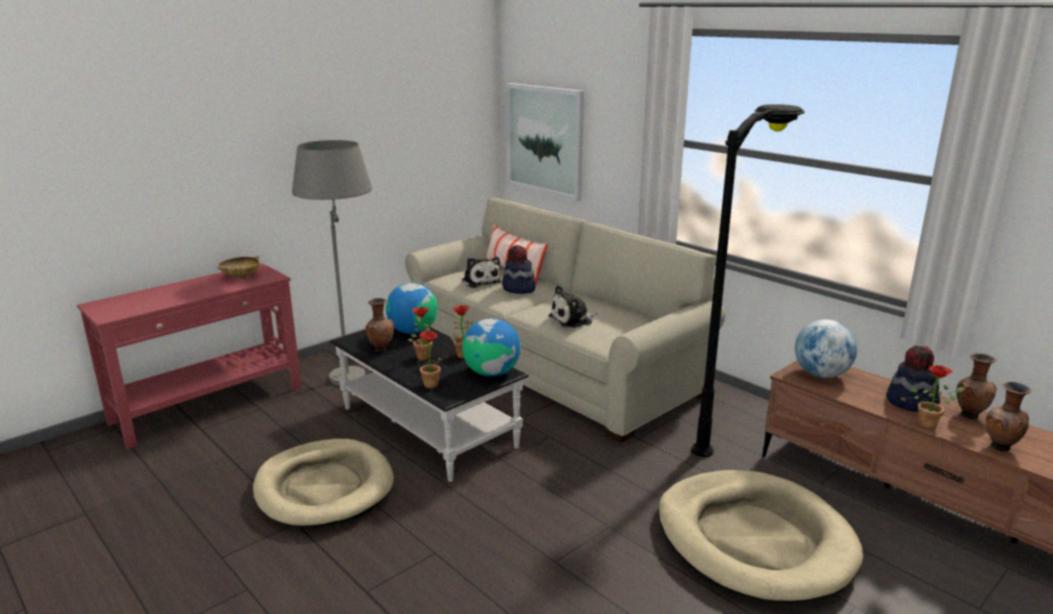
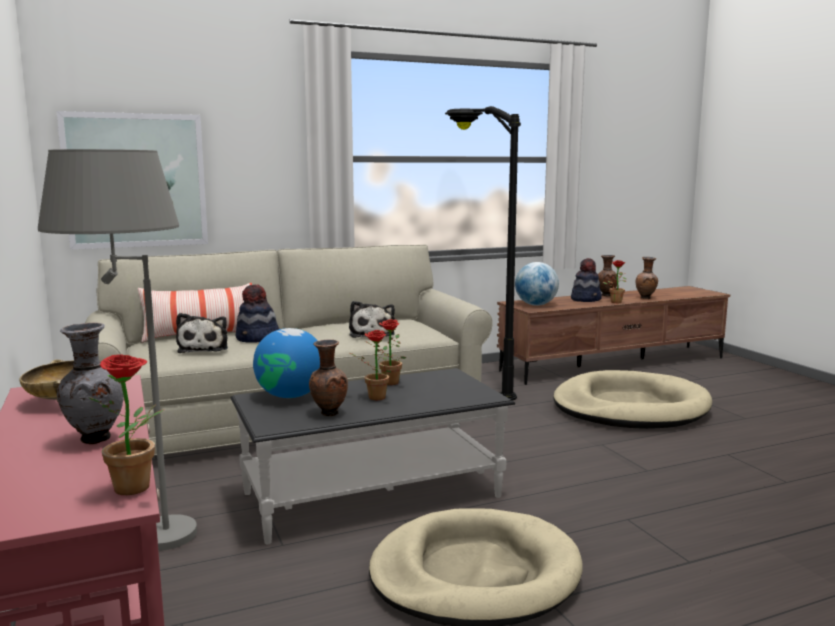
camera: 70 degrees left, 10 degrees down
potted plant [417,330,450,389] -> potted plant moved to [88,354,164,495]
plush toy [462,257,501,288] -> plush toy turned 90 degrees clockwise [176,313,228,353]
globe [462,318,521,377] -> none
none -> grey vase [57,323,124,444]

